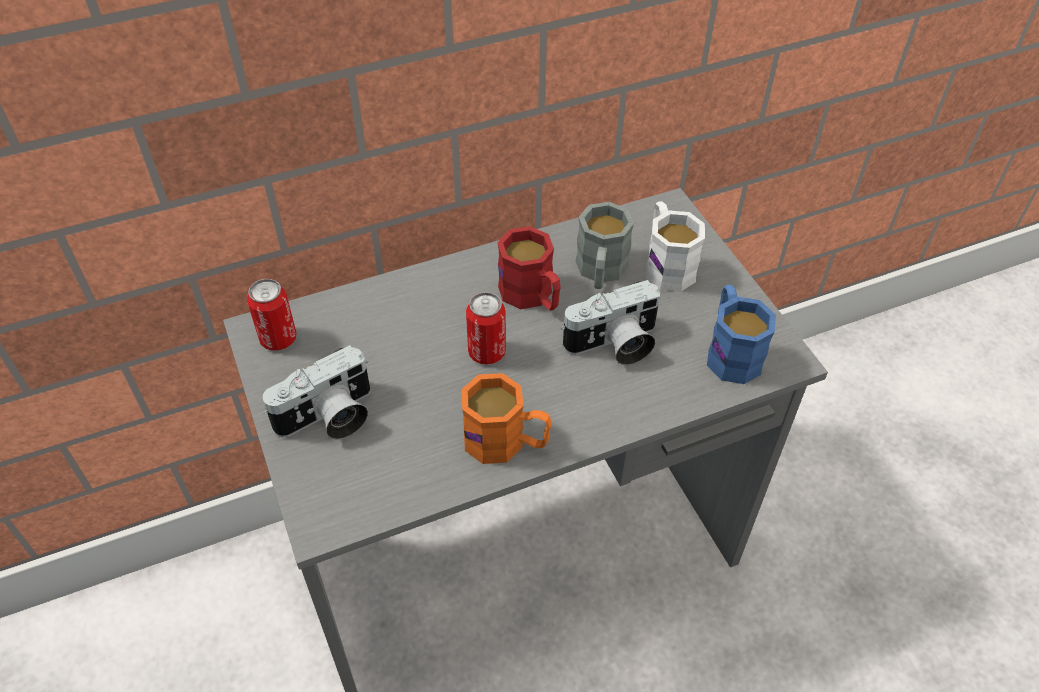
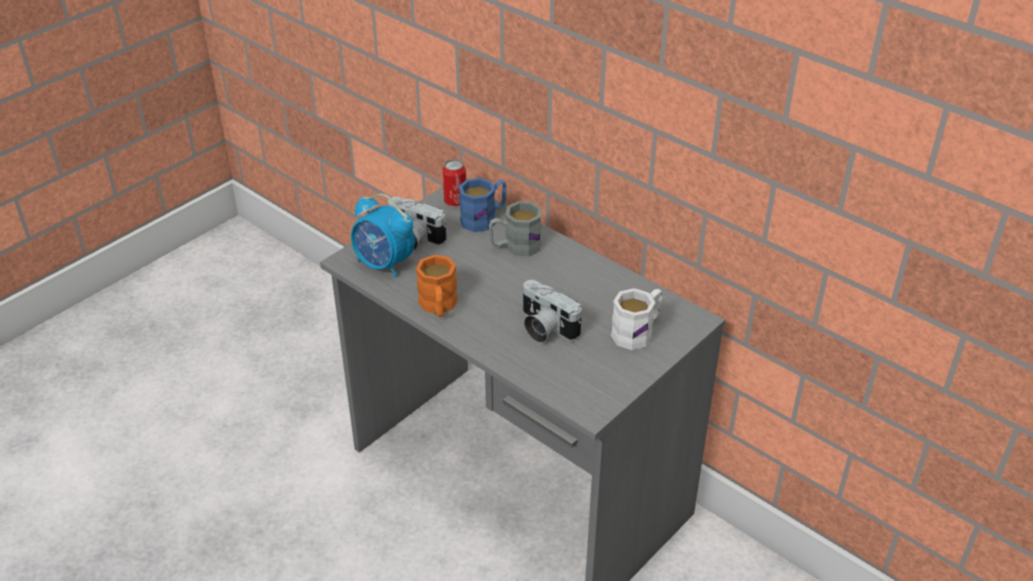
camera: 65 degrees right, 10 degrees down
can [466,292,506,365] -> none
red mug [497,226,561,311] -> none
grey mug [575,202,634,289] -> grey mug moved to [489,201,542,256]
blue mug [707,285,776,384] -> blue mug moved to [459,178,507,232]
none -> alarm clock [351,194,415,278]

